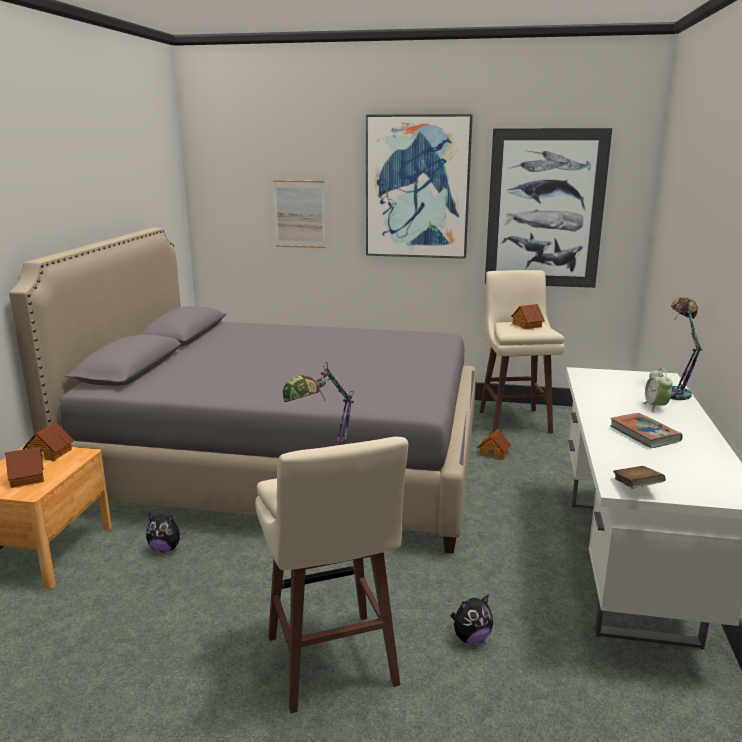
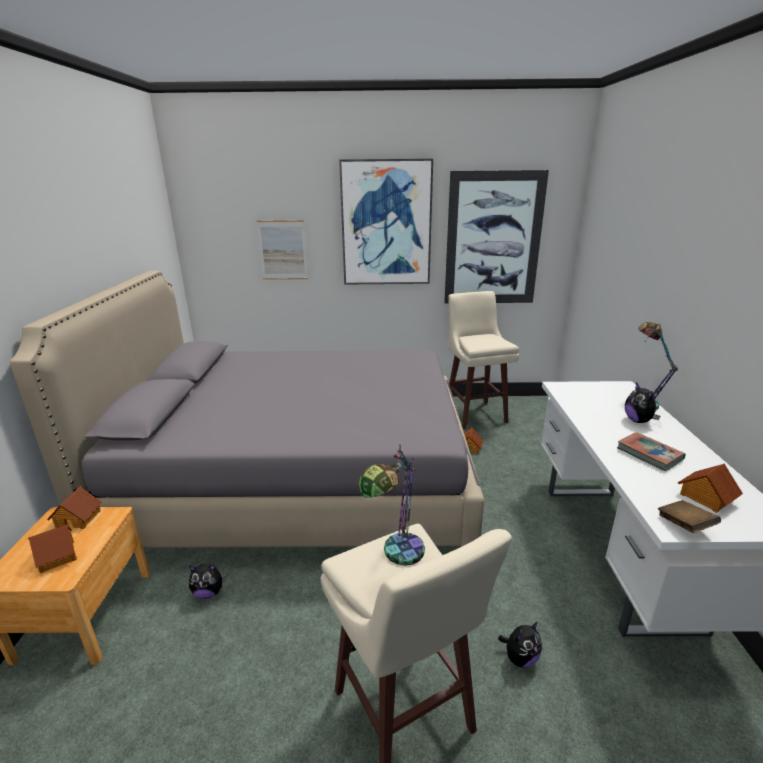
camera: 10 degrees left, 5 degrees up
toy house [511,304,545,329] -> toy house moved to [678,463,743,513]
alarm clock [642,368,672,413] -> plush toy [625,382,660,423]

